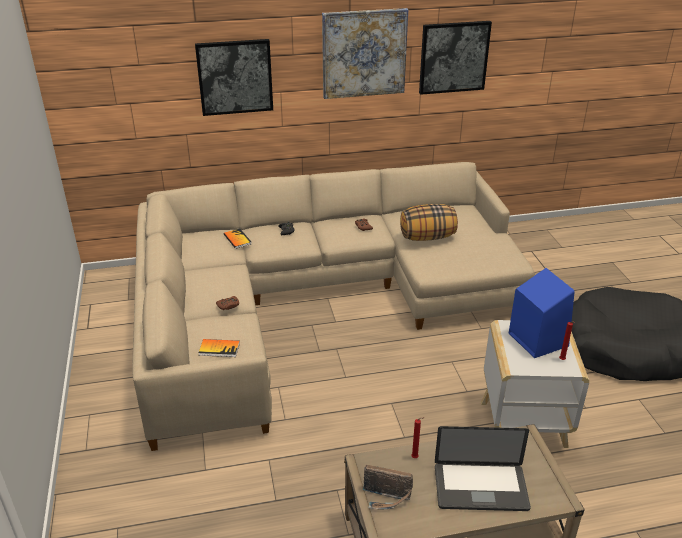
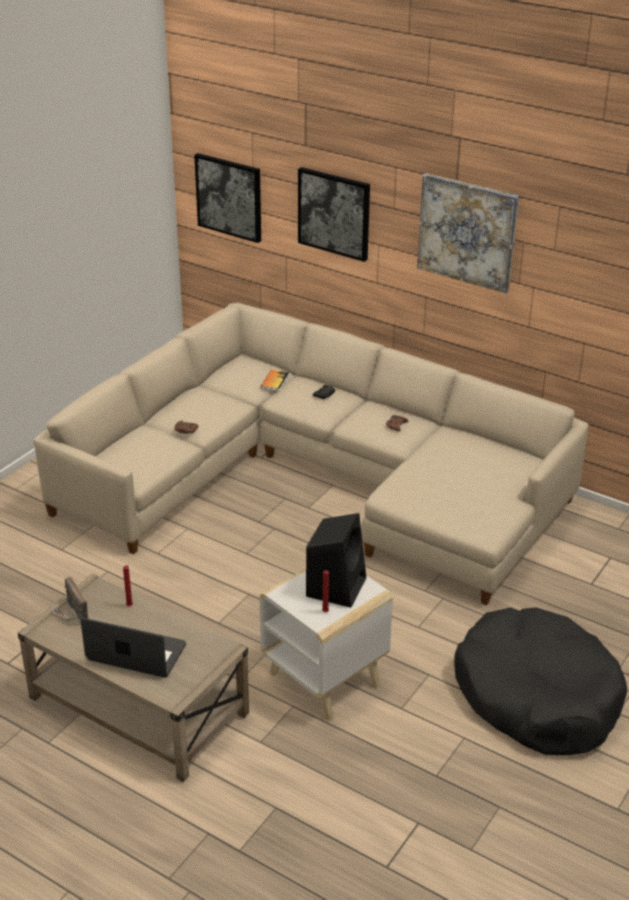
camera: 45 degrees right, 0 degrees up
book [199,339,240,357] -> none
pillow [400,204,458,241] -> none
picture [419,21,492,95] -> picture moved to [194,153,261,243]
laptop [435,426,531,511] -> laptop turned 150 degrees clockwise [80,618,186,678]
blue speaker [509,268,575,358] -> black speaker [306,513,366,608]

